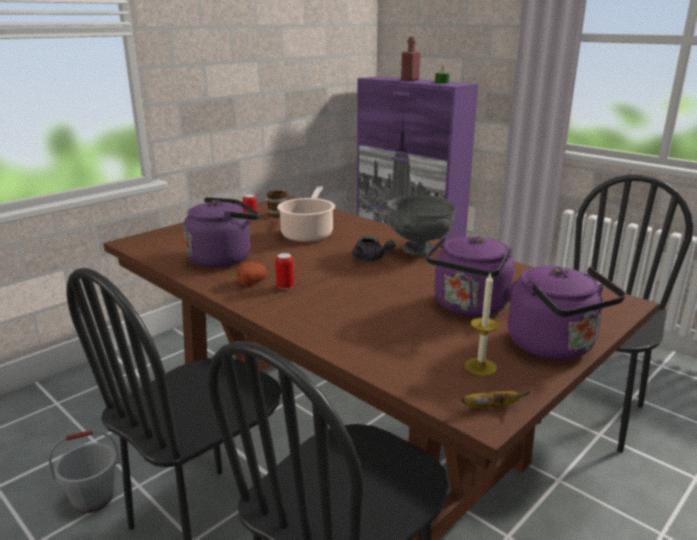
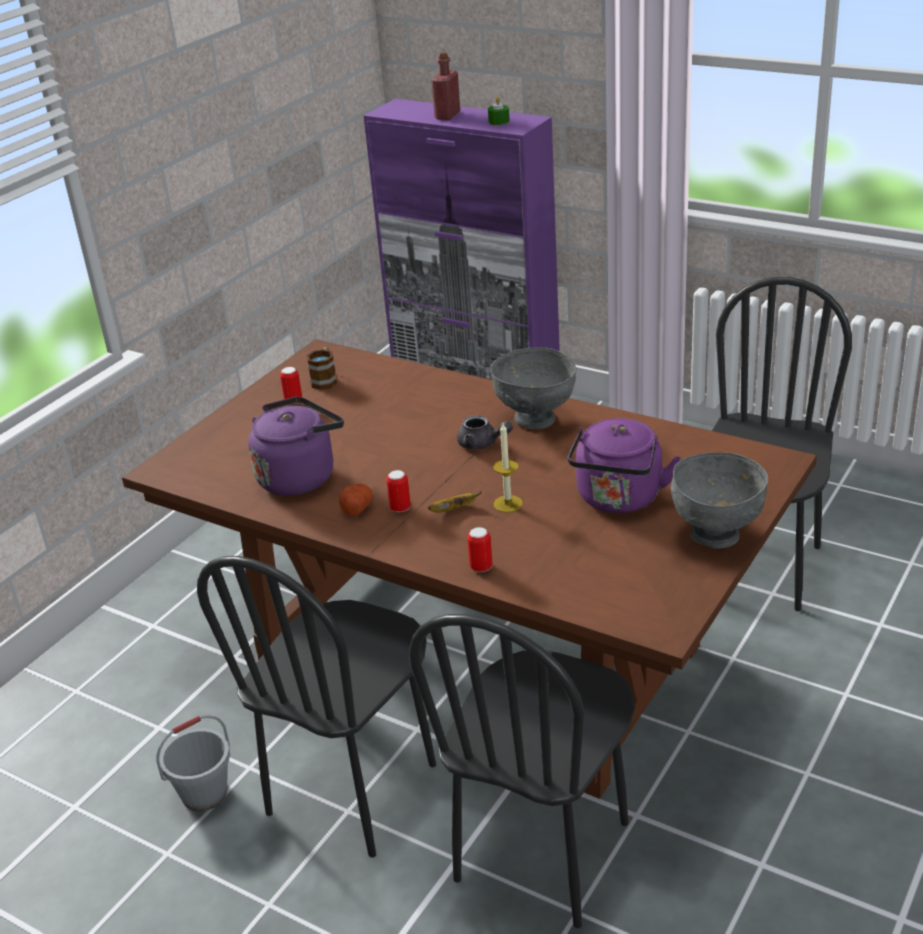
camera: 10 degrees left, 10 degrees up
cooking pot [277,186,335,242] -> none
banana [462,391,530,408] -> banana moved to [428,491,482,513]
candle [465,273,499,376] -> candle moved to [493,423,523,513]
purple kettle [508,266,626,360] -> grey bowl [670,452,768,549]
none -> can [467,527,492,572]

